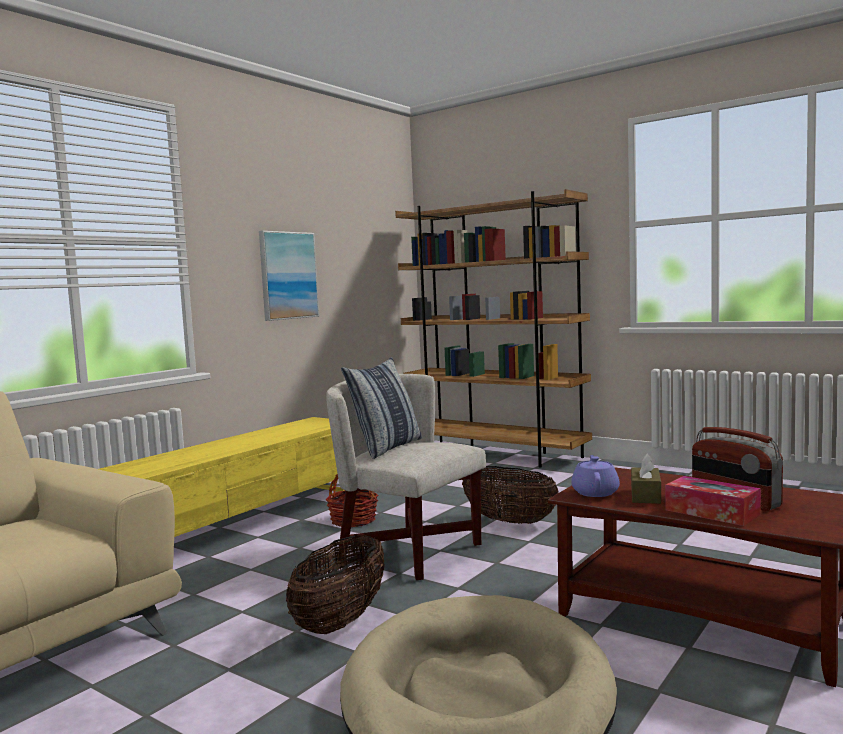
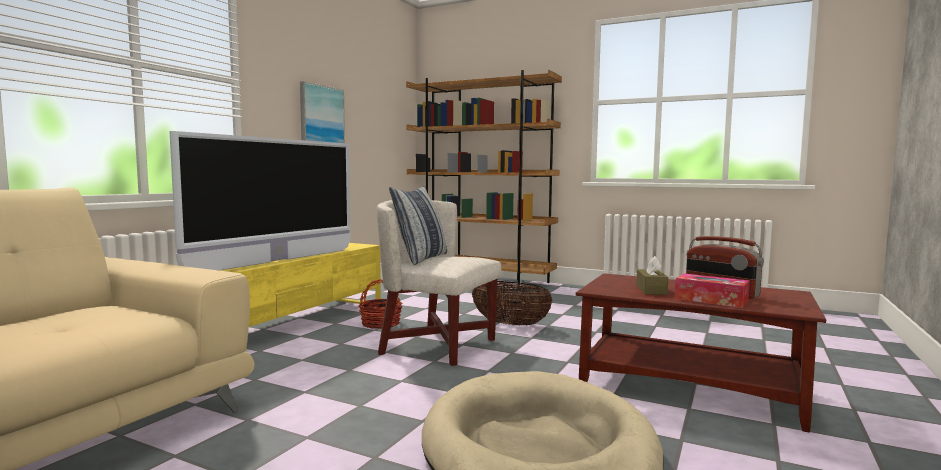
camera: 10 degrees left, 0 degrees up
basket [286,535,385,634] -> none
purple teapot [571,455,620,497] -> none
none -> television [169,131,351,271]

